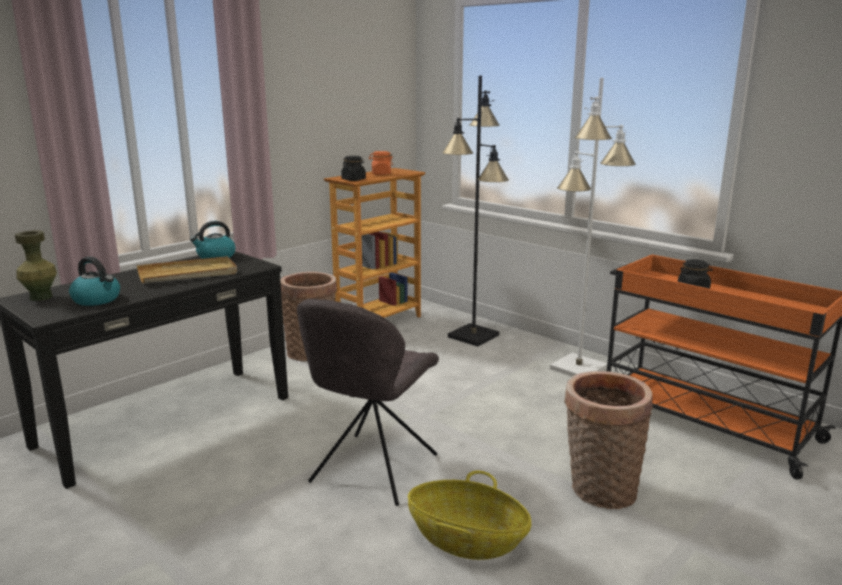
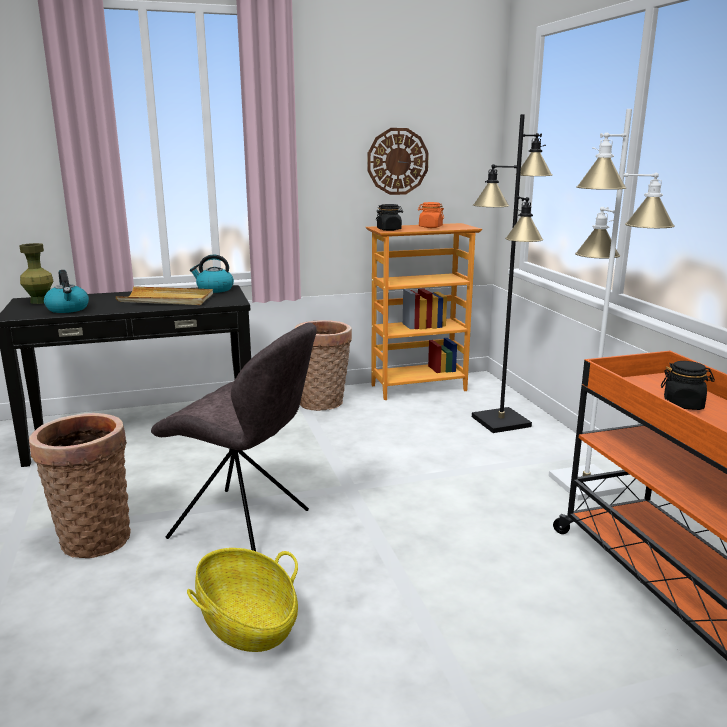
camera: 30 degrees right, 0 degrees up
grey chair [297,299,439,506] -> grey chair turned 120 degrees counterclockwise [151,322,317,551]
basket [564,371,653,509] -> basket moved to [29,413,131,558]
none -> wall clock [367,128,429,195]

